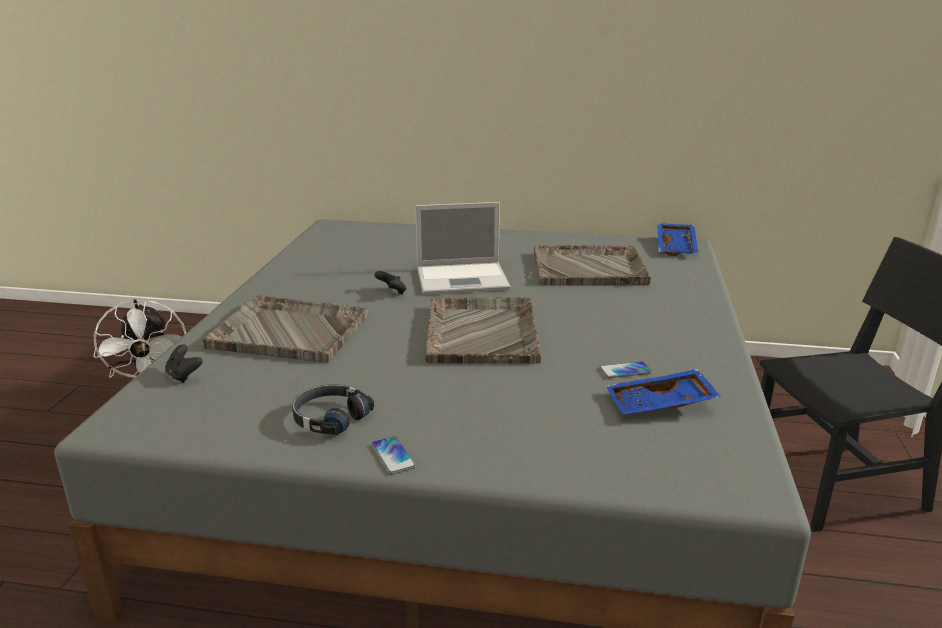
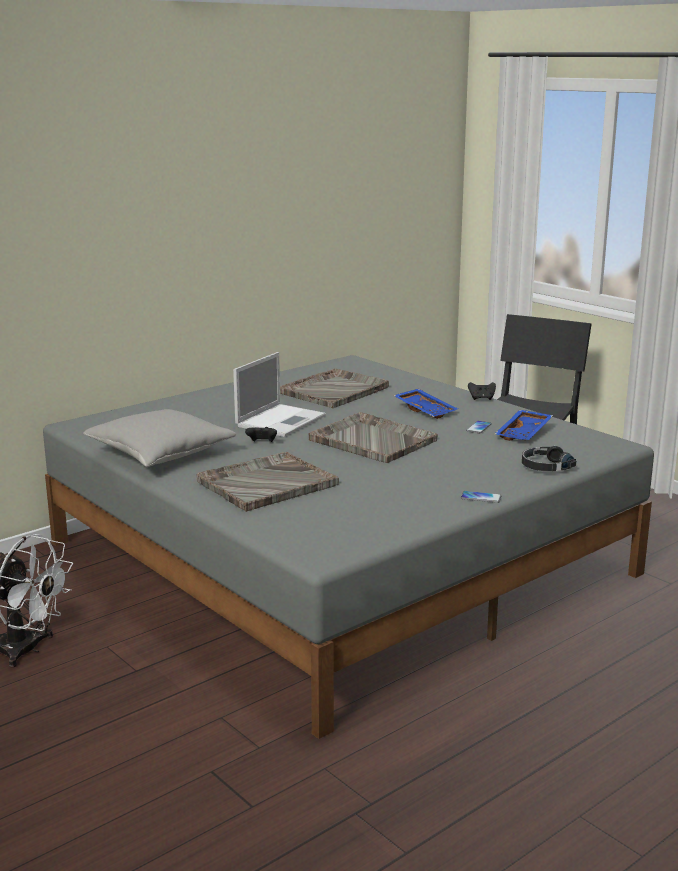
camera: 50 degrees left, 5 degrees down
black game controller [165,345,203,383] -> black game controller moved to [468,382,496,400]
black headphones [292,384,374,435] -> black headphones moved to [522,446,576,471]
blue tray [657,223,698,256] -> blue tray moved to [393,389,458,419]
none -> grey pillow [83,409,236,467]

